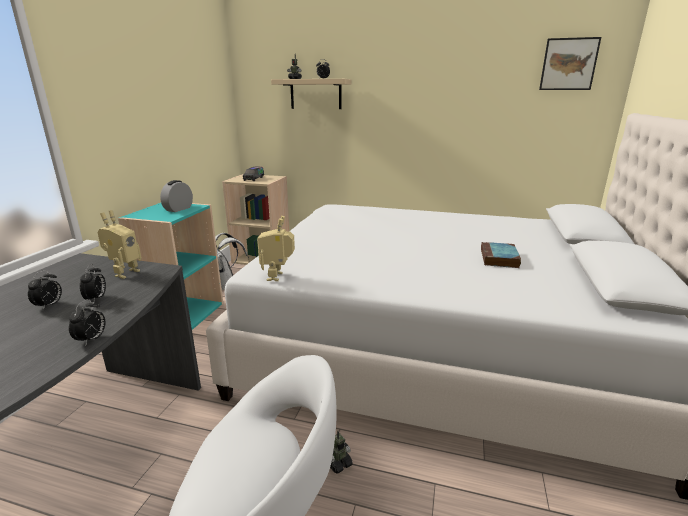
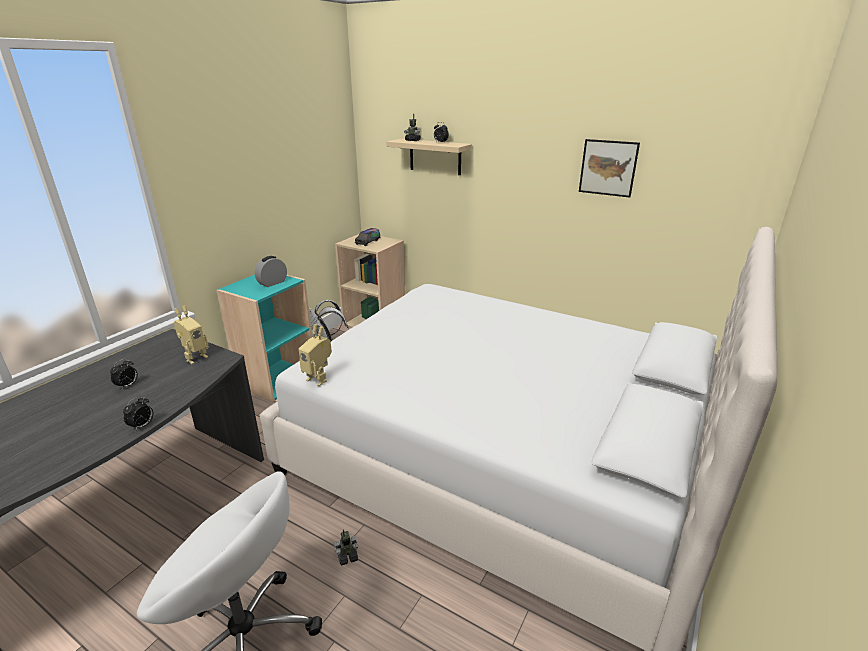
camera: 15 degrees right, 5 degrees up
alarm clock [80,264,106,302] -> none
toy robot [257,216,295,281] -> toy robot turned 75 degrees counterclockwise [299,324,332,386]
book [481,242,521,268] -> none
picture [539,37,601,90] -> picture moved to [579,139,640,198]

